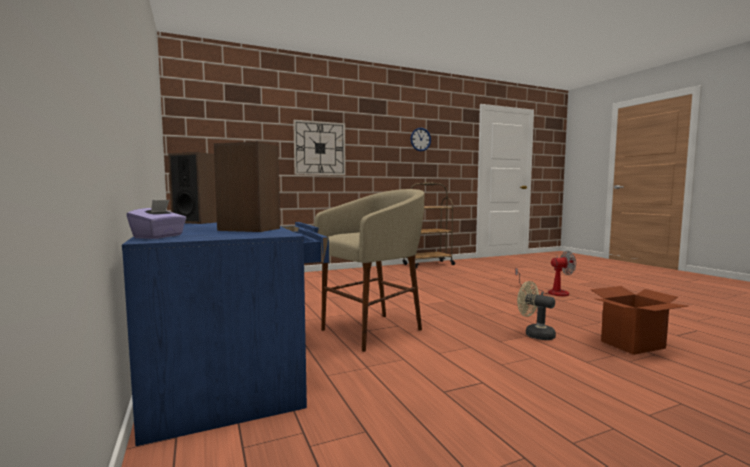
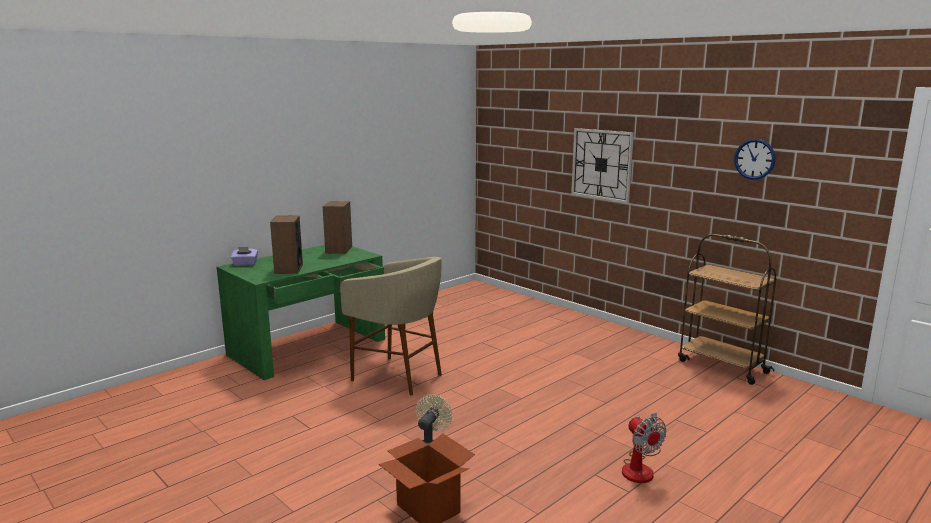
camera: 70 degrees right, 10 degrees up
blue desk [122,222,329,446] -> green desk [216,245,385,380]

